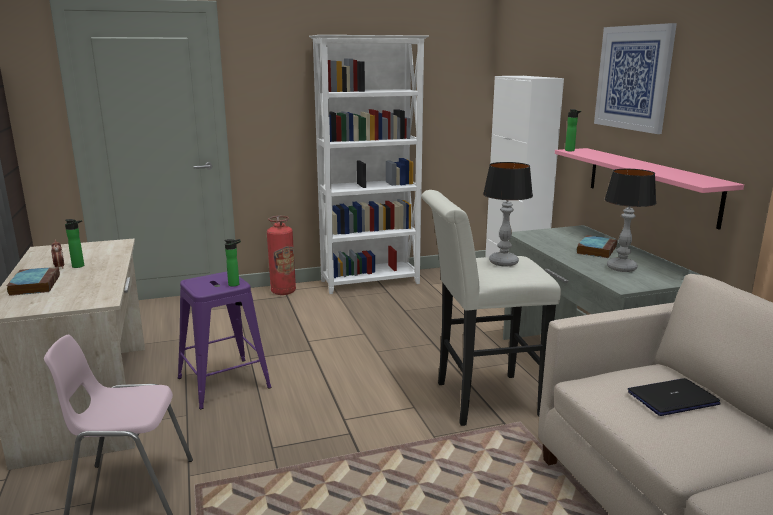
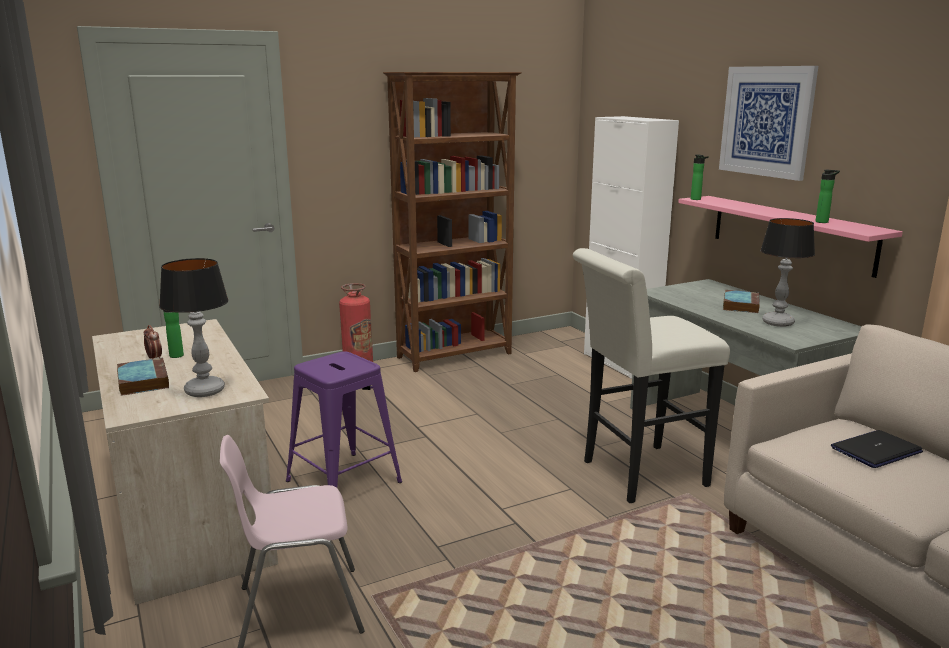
camera: 10 degrees left, 0 degrees up
bottle [224,239,241,287] -> bottle moved to [815,170,840,223]
white bookcase [309,35,429,294] -> brown bookcase [383,72,522,372]
table lamp [483,162,533,266] -> table lamp moved to [159,258,229,397]

